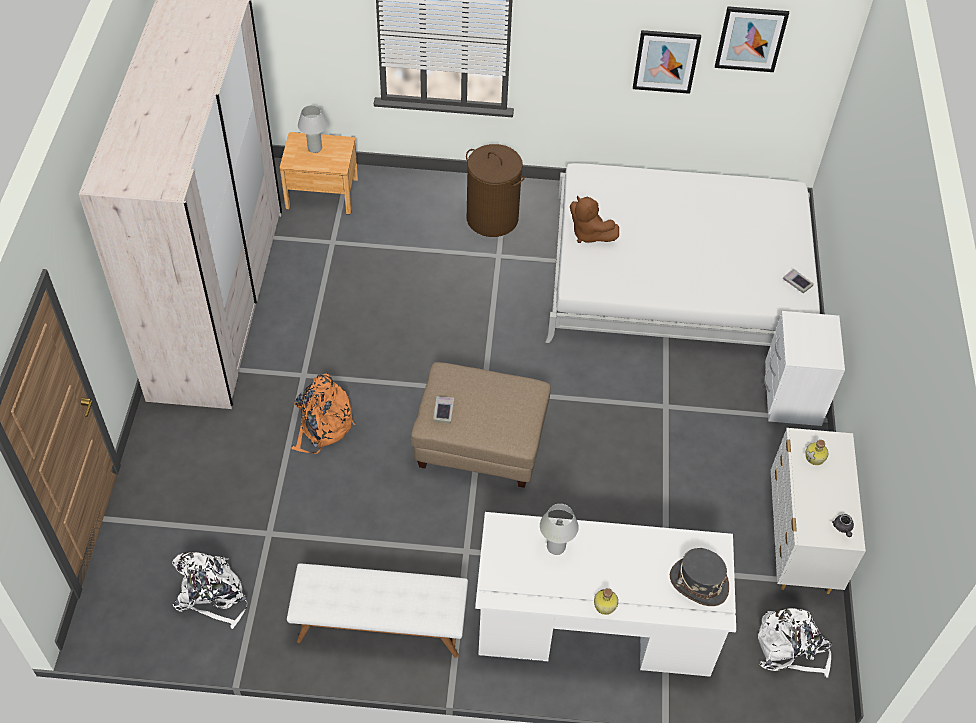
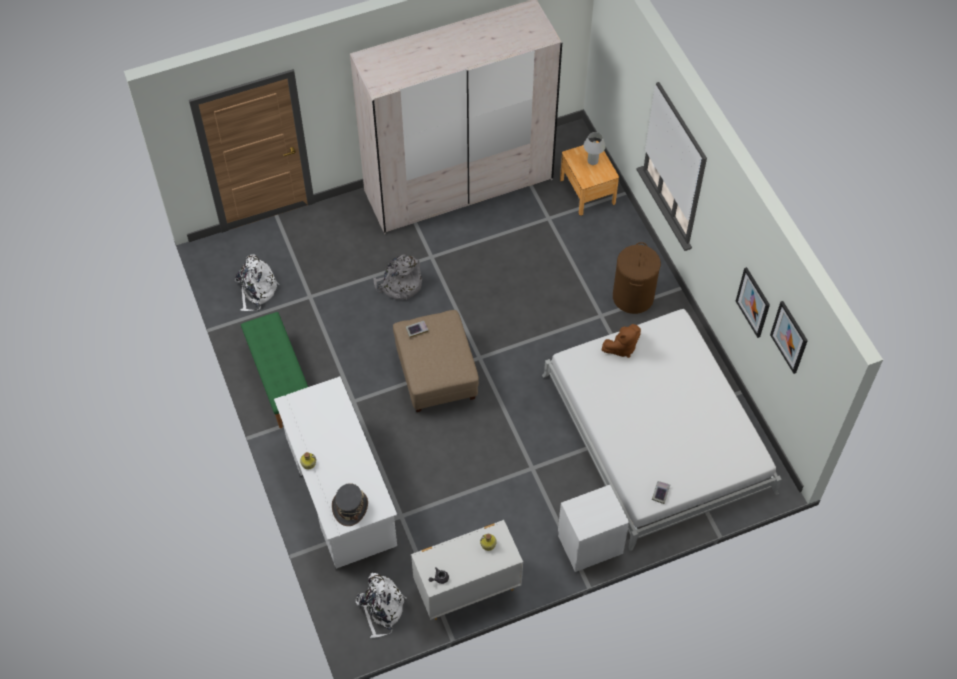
camera: 65 degrees right, 5 degrees up
white bench [287,563,468,658] -> green bench [241,312,308,428]
orange backpack [291,373,355,454] -> grey backpack [373,254,422,300]
white table lamp [540,504,579,555] -> none
brown plush toy [570,196,619,243] -> brown plush toy turned 135 degrees counterclockwise [602,324,641,358]

